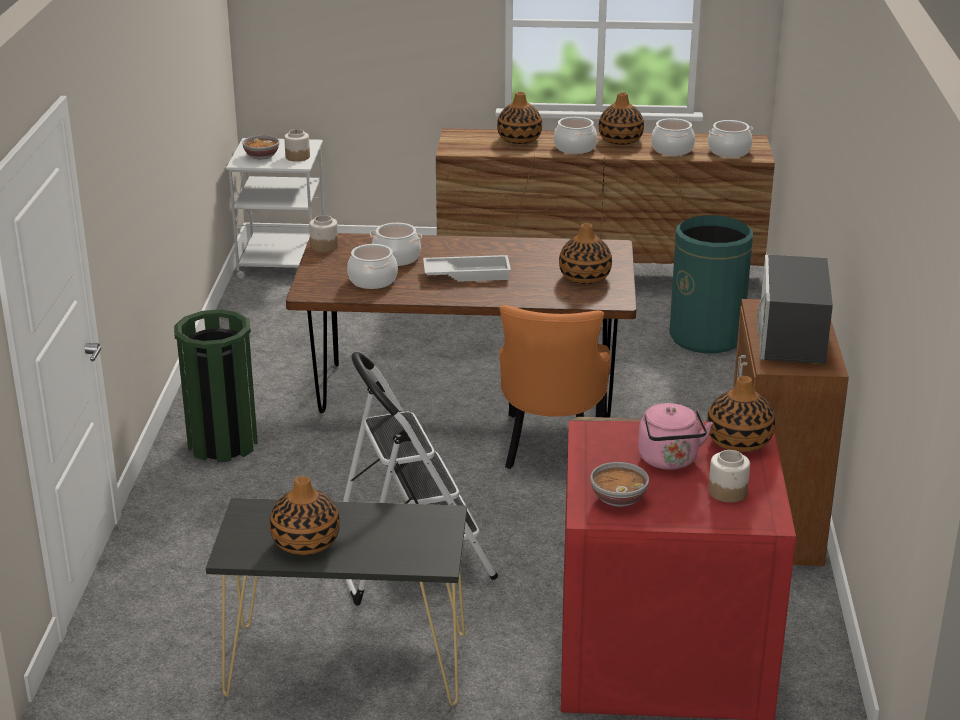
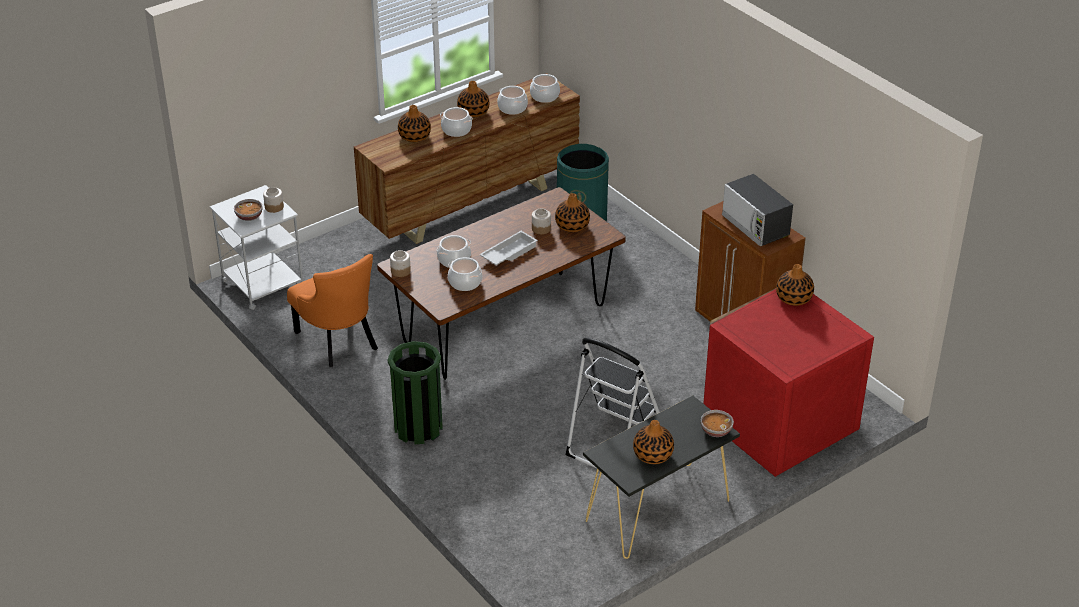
camera: 40 degrees left, 10 degrees up
orange chair [499,305,611,469] -> orange chair moved to [287,254,378,367]
bowl [590,462,649,507] -> bowl moved to [701,410,734,437]
pink kettle [638,403,713,470] -> none
jar [708,450,750,503] -> jar moved to [532,208,551,234]

